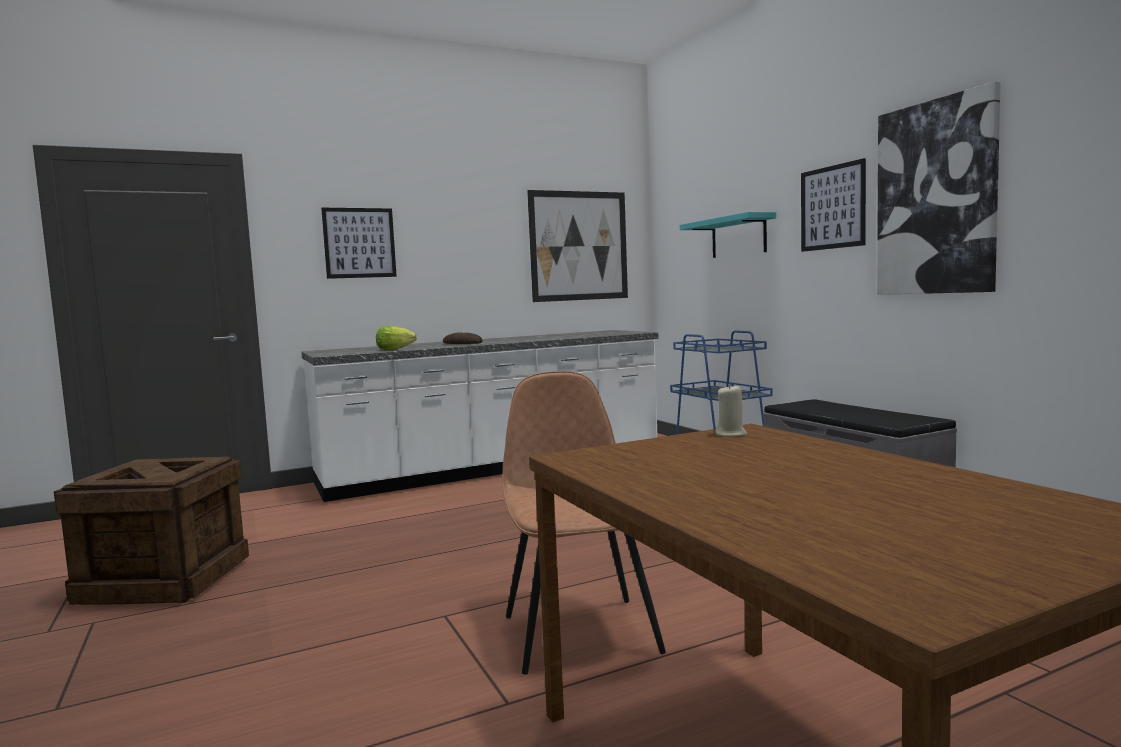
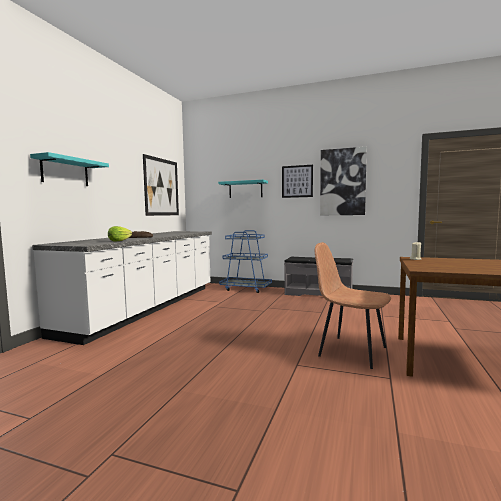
camera: 45 degrees left, 0 degrees up
crate [54,457,249,605] -> none
picture [321,208,397,279] -> turquoise shelf [30,152,109,186]

